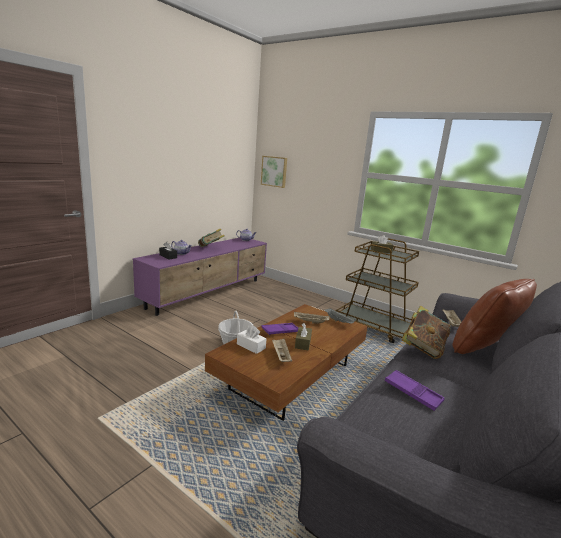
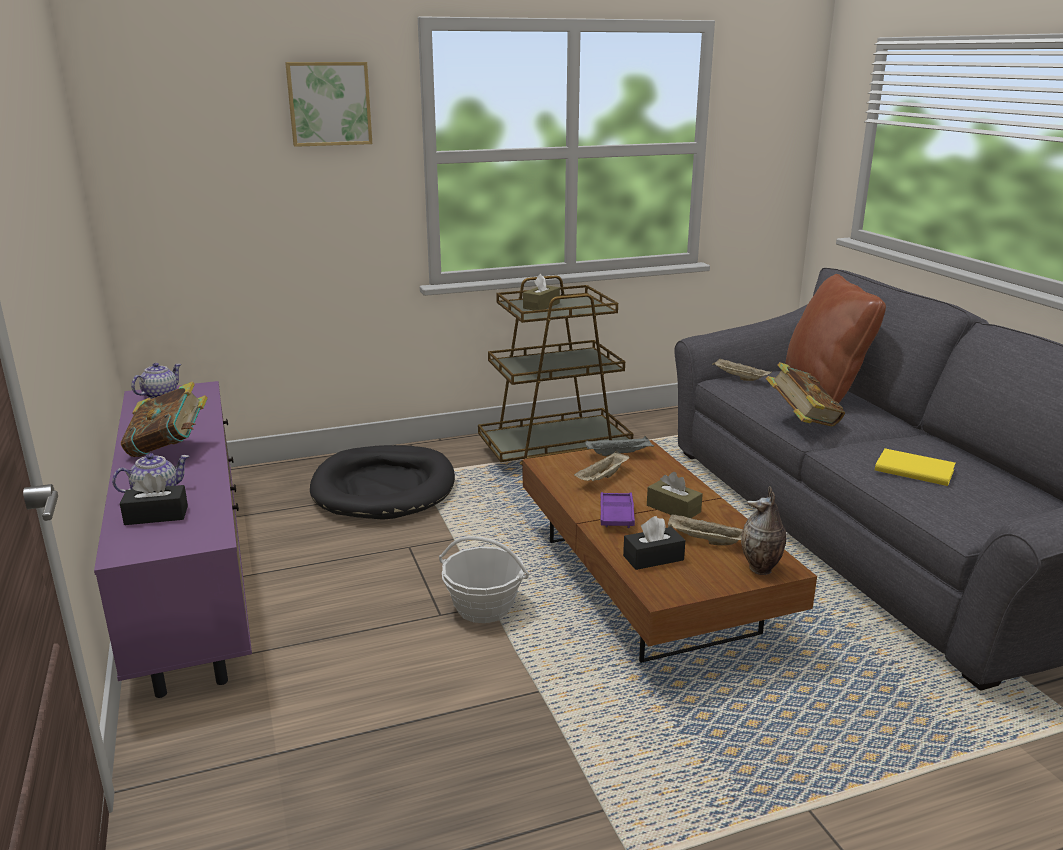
camera: 55 degrees left, 5 degrees up
white tissue box [237,325,267,354] -> black tissue box [623,516,685,570]
picture [261,156,287,188] -> picture moved to [285,62,372,147]
purple tray [385,370,445,411] -> yellow book [875,448,955,486]
none -> black dog bed [310,445,455,520]
none -> vase [741,486,787,575]

